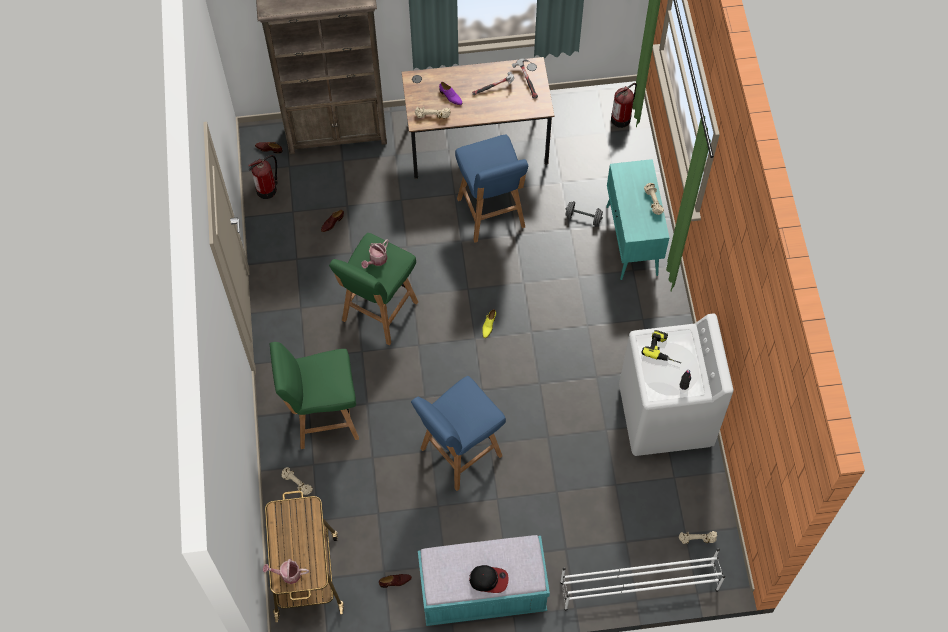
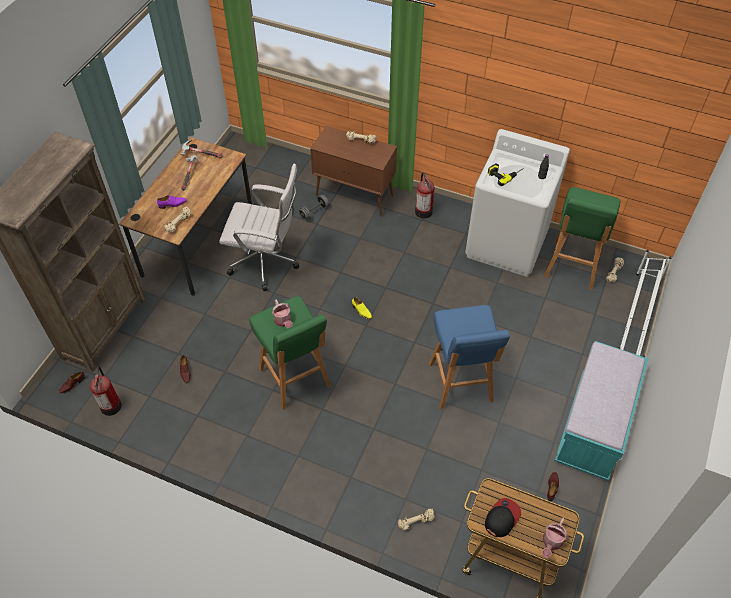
camera: 60 degrees left, 10 degrees down
green stool [270,342,359,449] -> green stool moved to [544,187,620,290]
blue stool [455,135,528,243] -> white office chair [219,163,299,291]
cap [469,565,509,593] -> cap moved to [485,498,521,537]
turquoise cabinet [606,159,669,280] -> brown cabinet [310,126,397,216]
fire extinguisher [611,83,637,128] -> fire extinguisher moved to [415,173,435,218]

